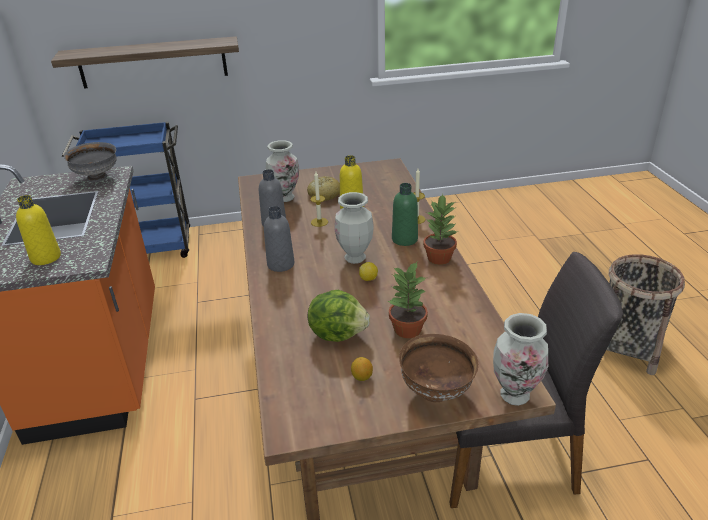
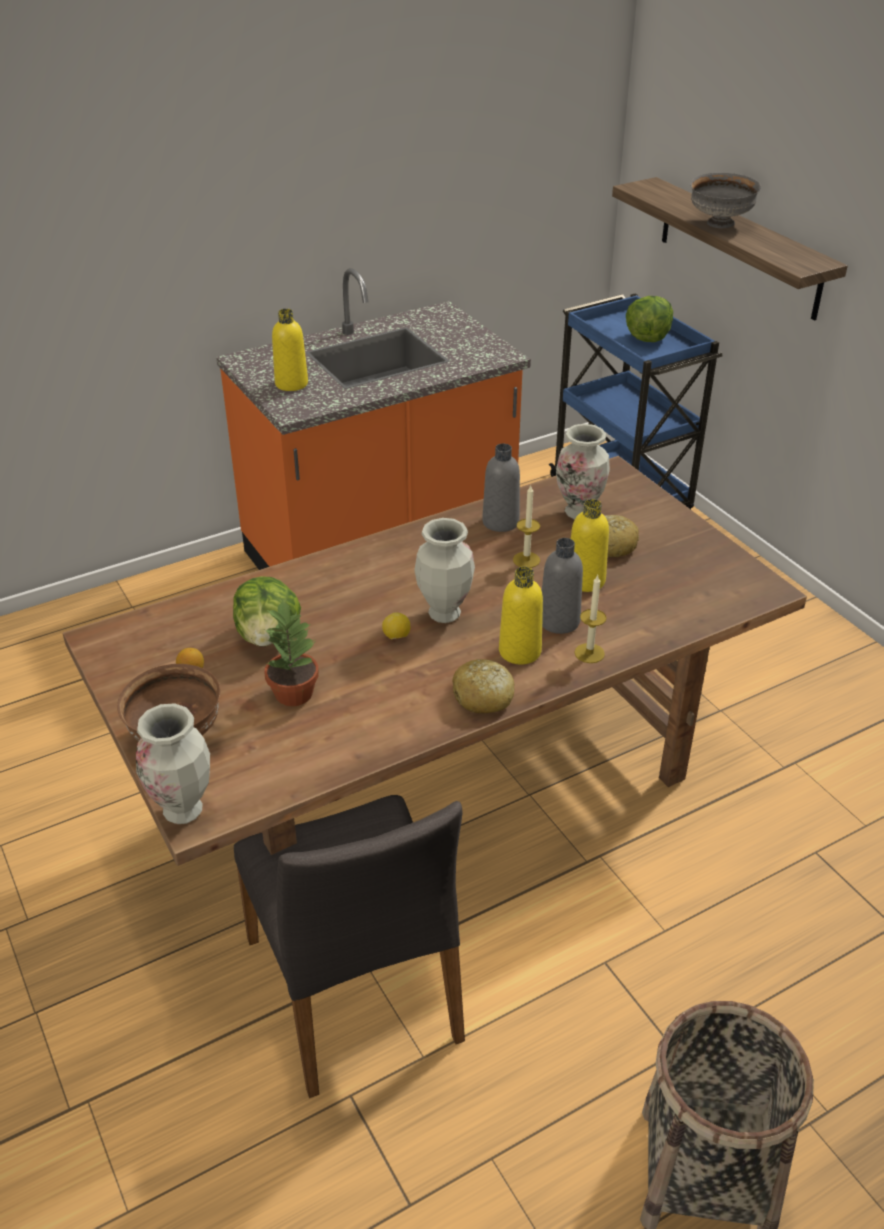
camera: 70 degrees right, 5 degrees up
grey bowl [64,142,117,182] -> grey bowl moved to [690,173,761,228]
grey bottle [264,206,294,272] -> grey bottle moved to [542,538,583,634]
green bottle [392,183,418,246] -> yellow bottle [499,567,543,664]
potted plant [423,194,458,265] -> bread [452,659,514,713]
none -> lettuce [626,296,673,342]

